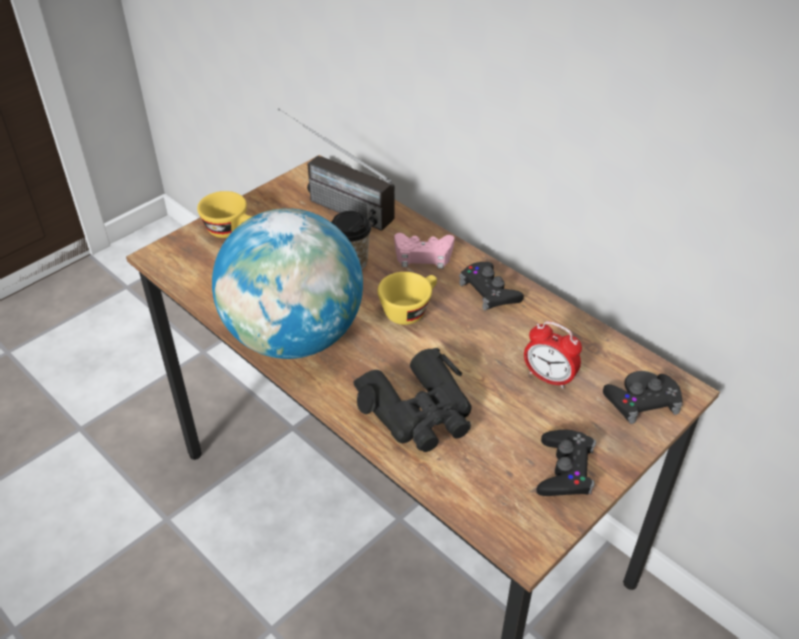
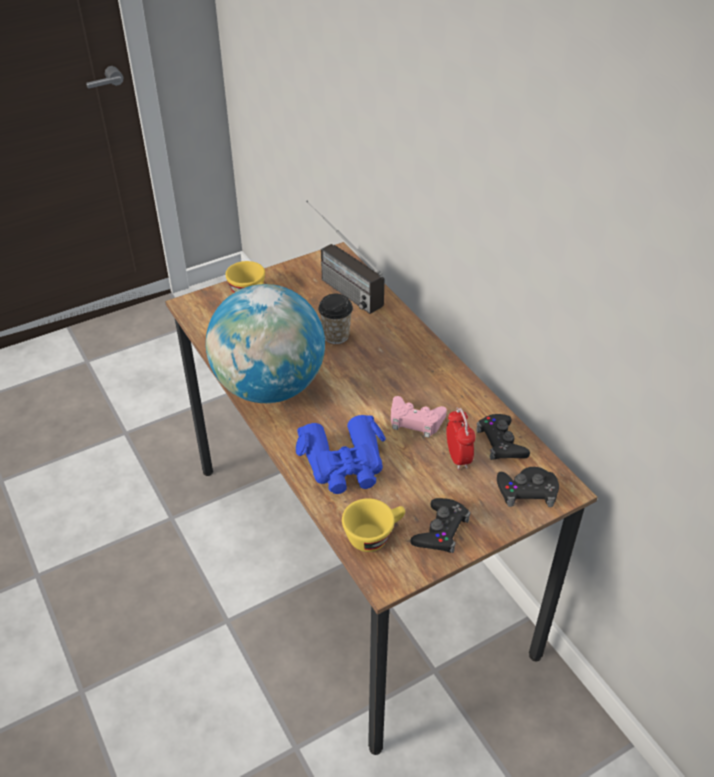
camera: 15 degrees right, 0 degrees up
black binoculars [353,348,472,452] -> blue binoculars [296,415,386,494]
yellow cup [378,272,437,325] -> yellow cup moved to [342,498,405,552]
pink game controller [394,233,454,269] -> pink game controller moved to [391,396,447,438]
black game controller [459,262,524,310] -> black game controller moved to [476,414,530,460]
alarm clock [524,321,582,389] -> alarm clock turned 150 degrees counterclockwise [447,407,476,470]

